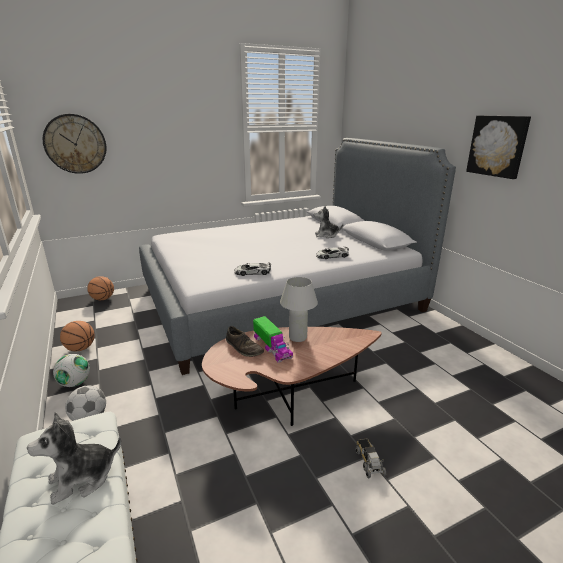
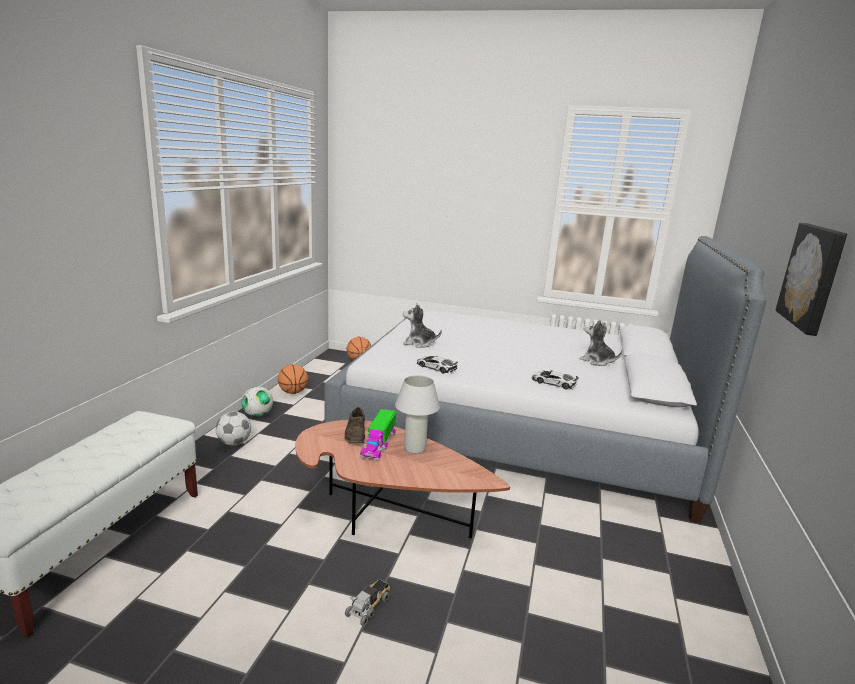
camera: 40 degrees right, 5 degrees down
plush toy [27,412,121,505] -> plush toy moved to [403,304,442,348]
wall clock [43,114,106,174] -> none

